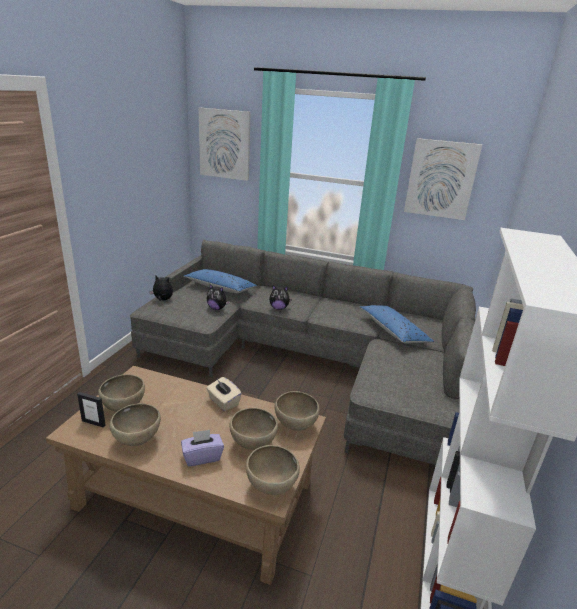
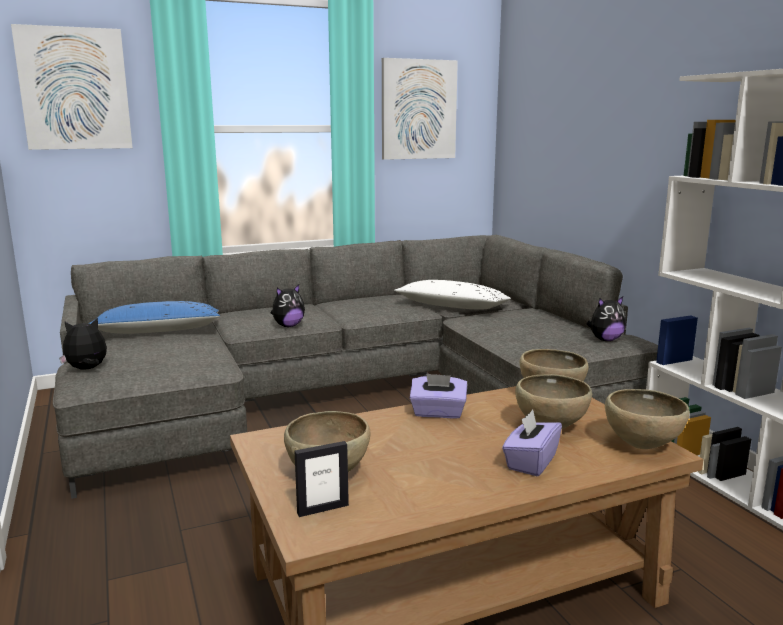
camera: 40 degrees left, 10 degrees down
brown bowl [110,403,161,446] -> none
beige tissue box [206,377,242,411] -> purple tissue box [410,373,467,418]
plush toy [207,284,230,310] -> plush toy moved to [587,297,626,341]
blue pillow [359,305,434,344] -> white pillow [394,280,511,310]

